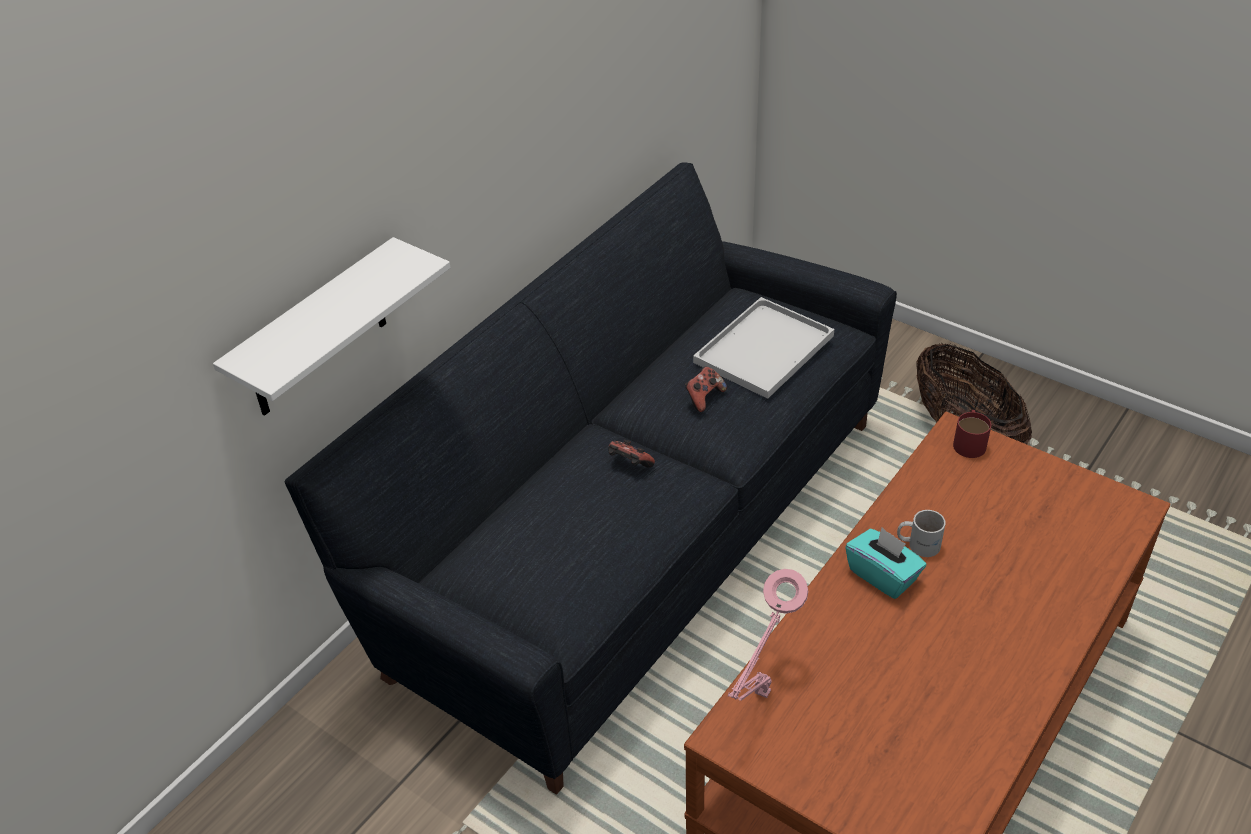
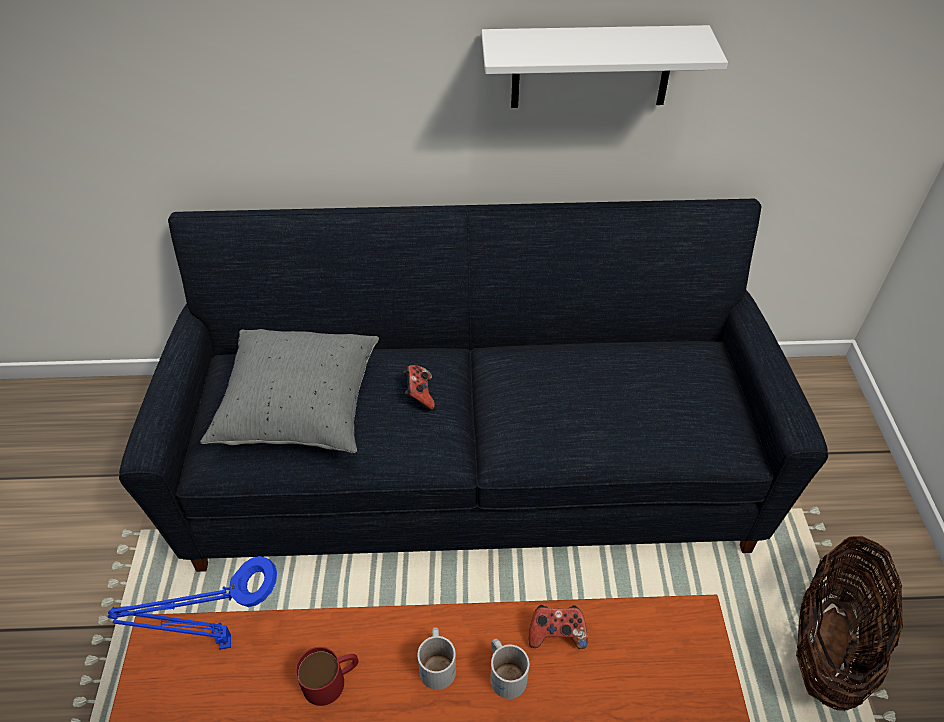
camera: 50 degrees right, 5 degrees up
white shelf [213,237,450,416] -> white shelf moved to [482,25,728,108]
game controller [685,367,727,412] -> game controller moved to [529,605,588,649]
white tray [693,297,834,399] -> none
pink table lamp [728,569,808,701] -> blue table lamp [107,556,277,650]
turquoise tissue box [845,527,926,599] -> white mug [417,627,456,690]
red mug [953,410,991,458] -> red mug moved to [295,647,359,706]
none -> grey pillow [200,329,379,453]

